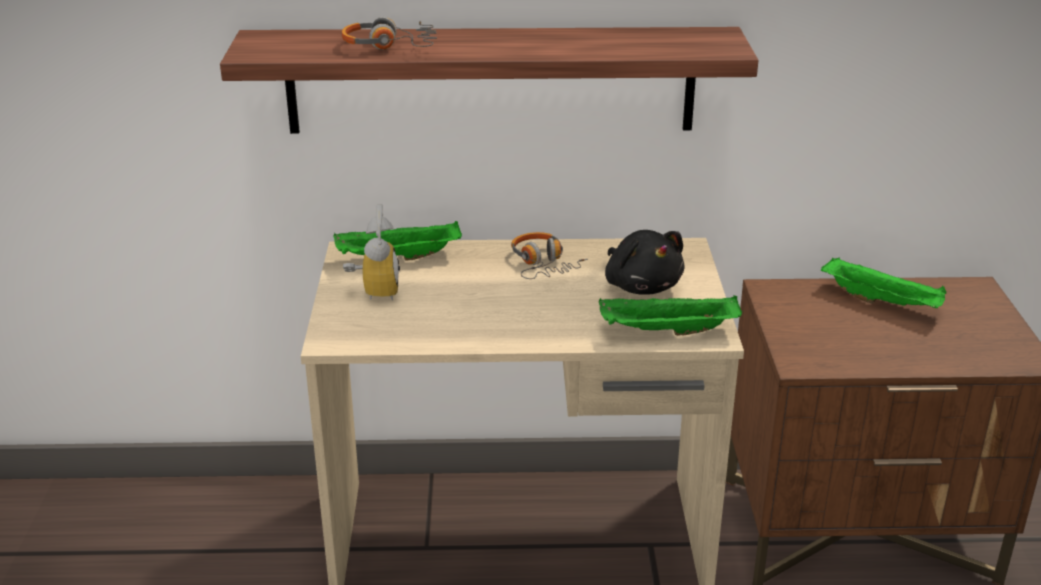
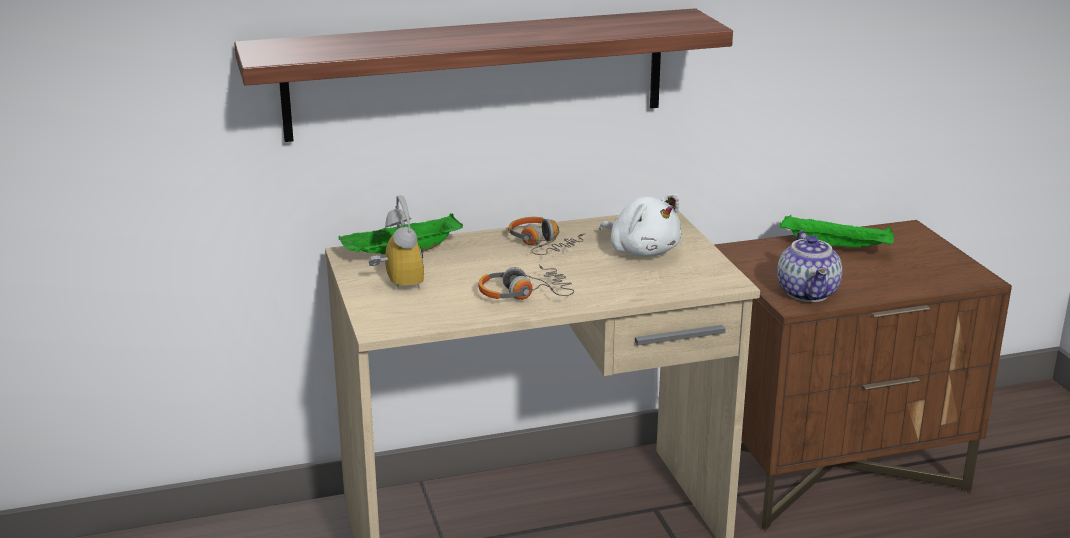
camera: 15 degrees left, 5 degrees down
headphones [342,17,437,50] -> headphones moved to [478,264,574,300]
green tray [599,295,742,336] -> none
black plush toy [605,230,684,295] -> white plush toy [599,194,682,257]
none -> teapot [777,231,842,302]

